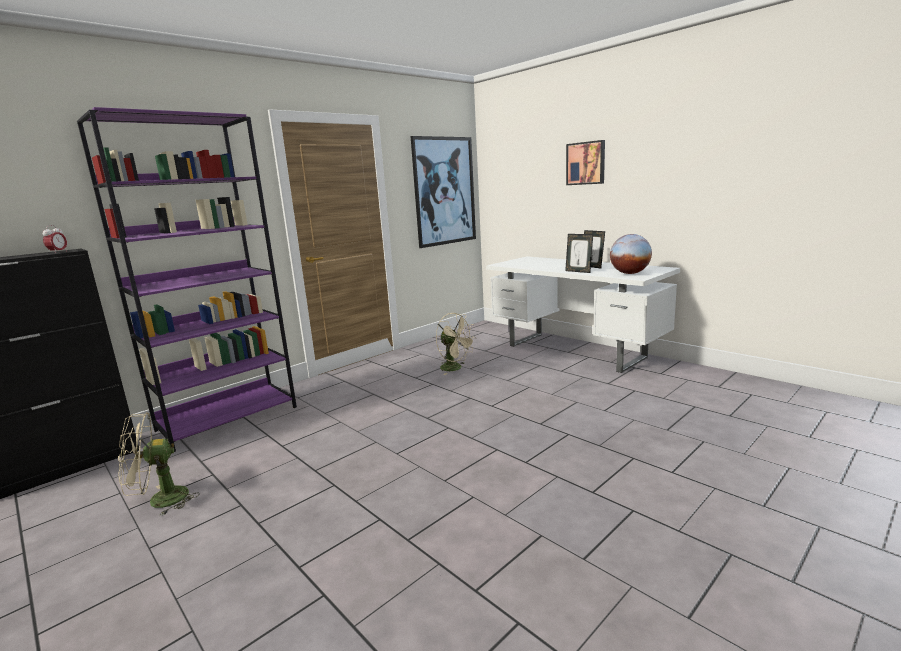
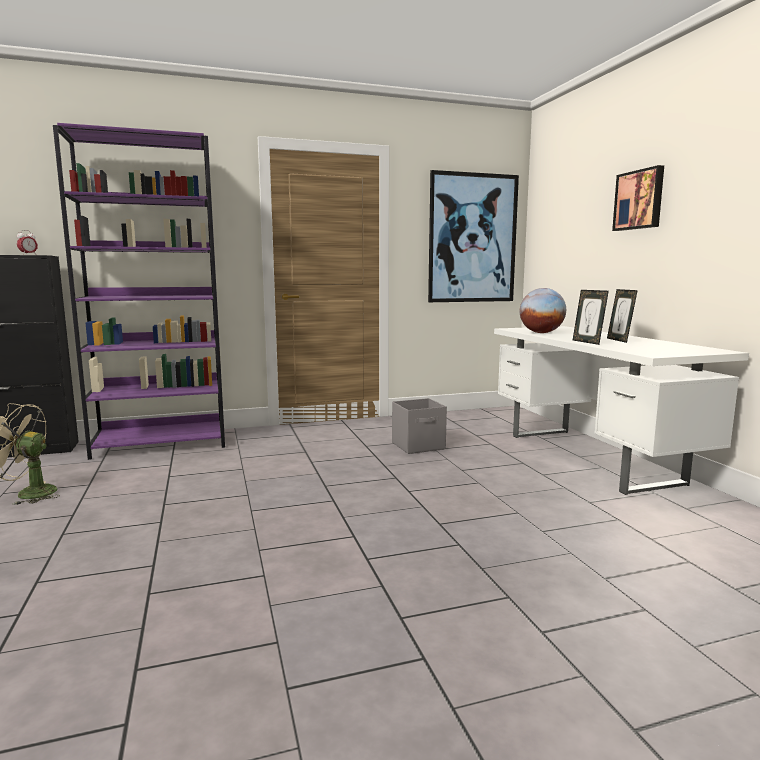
camera: 25 degrees right, 5 degrees down
beige fan [436,313,476,375] -> grey storage box [392,398,447,454]
globe [610,234,652,274] -> globe moved to [520,288,566,333]

